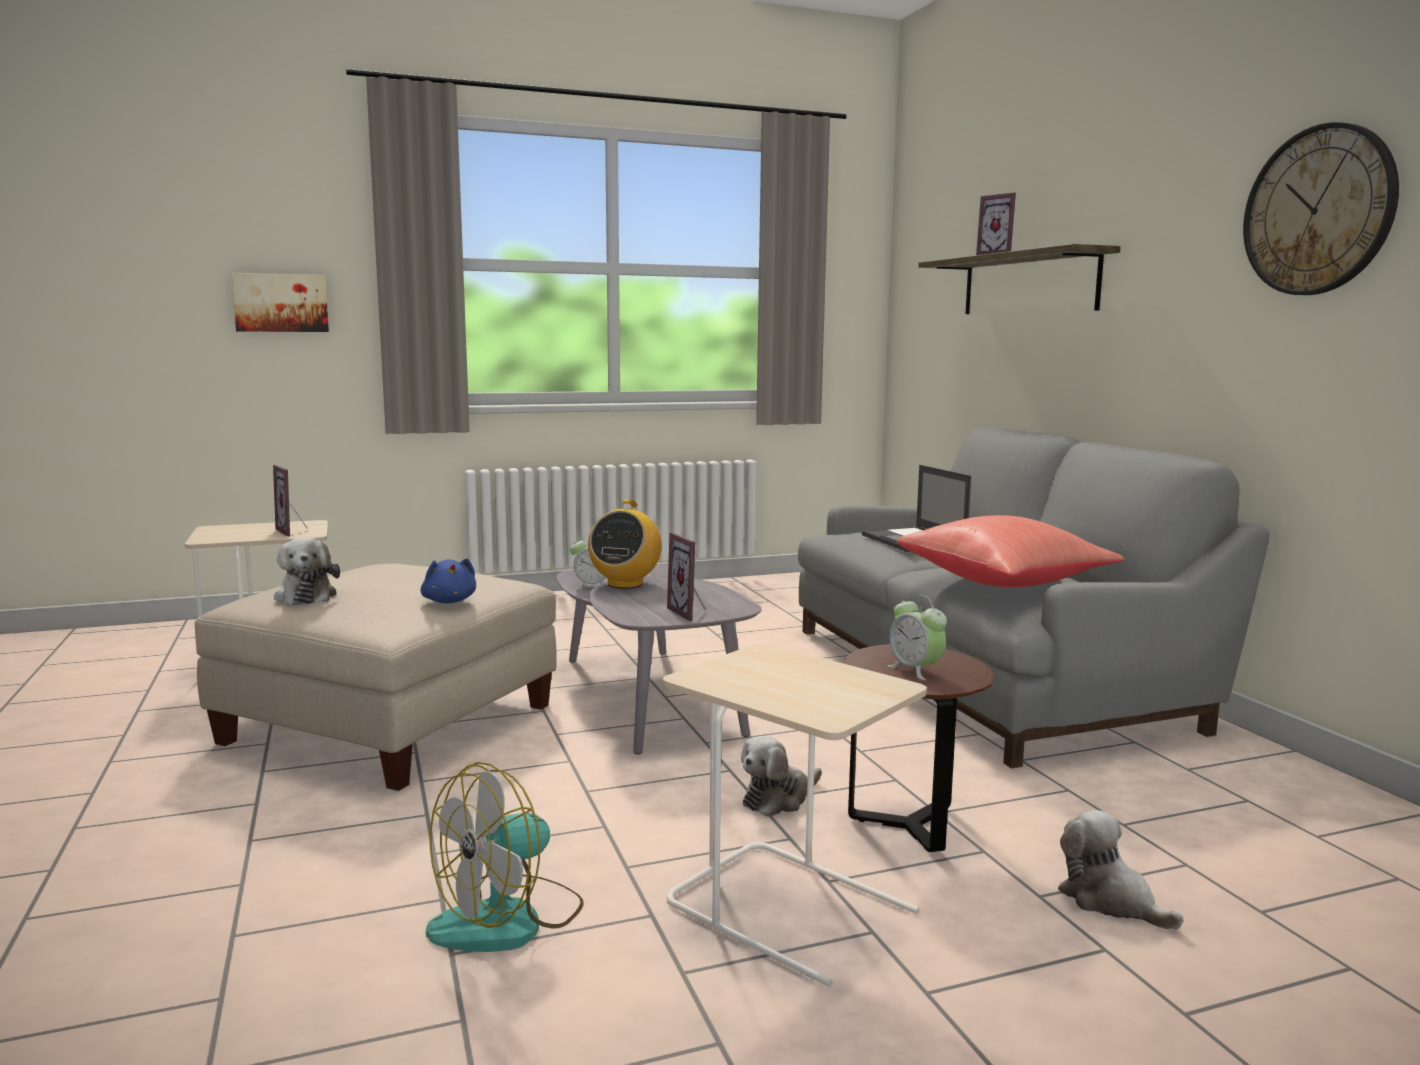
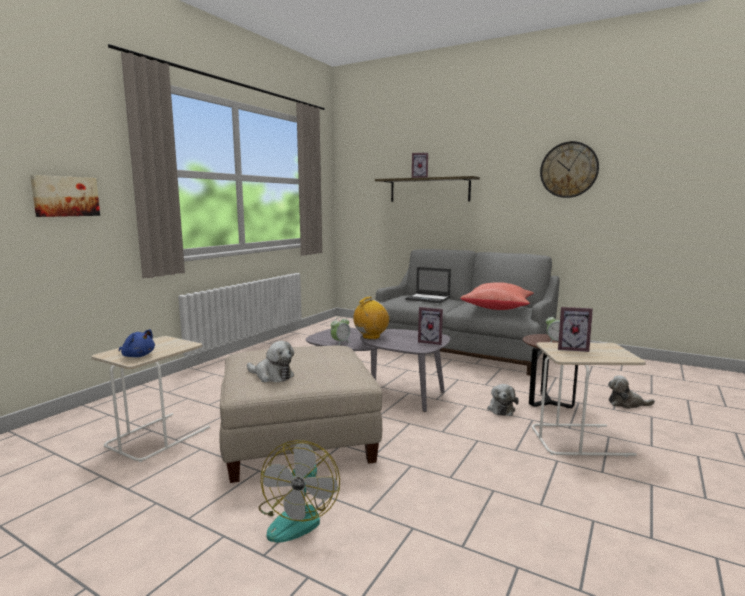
camera: 40 degrees left, 0 degrees up
picture frame [273,465,309,536] -> picture frame moved to [558,307,593,352]
blue plush toy [421,558,476,603] -> blue plush toy moved to [119,329,155,357]
fan [426,762,584,952] -> fan moved to [258,440,340,543]
radio [588,500,662,589] -> radio turned 105 degrees counterclockwise [353,297,390,339]

